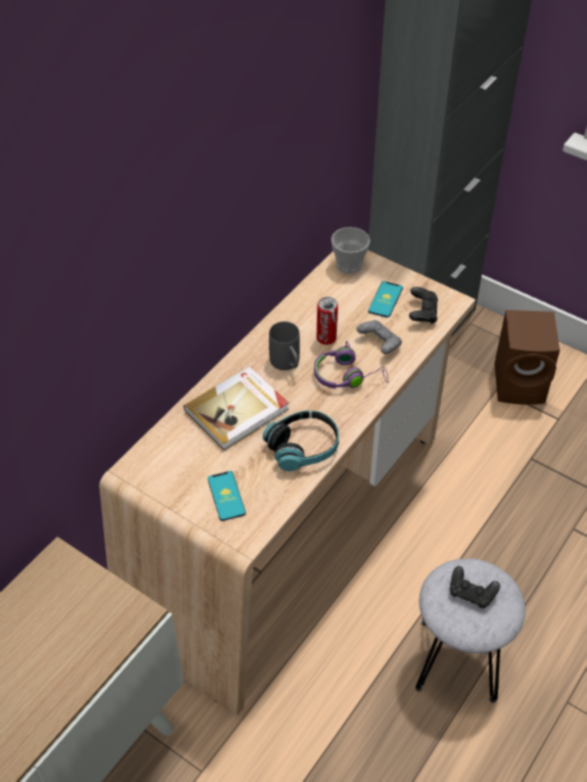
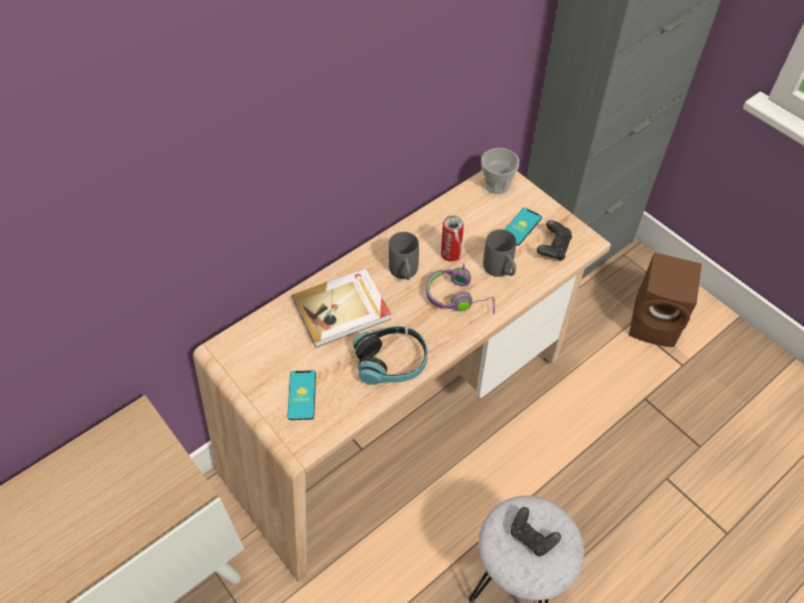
camera: 15 degrees right, 5 degrees up
grey game controller [357,320,402,354] -> grey mug [483,229,516,277]

